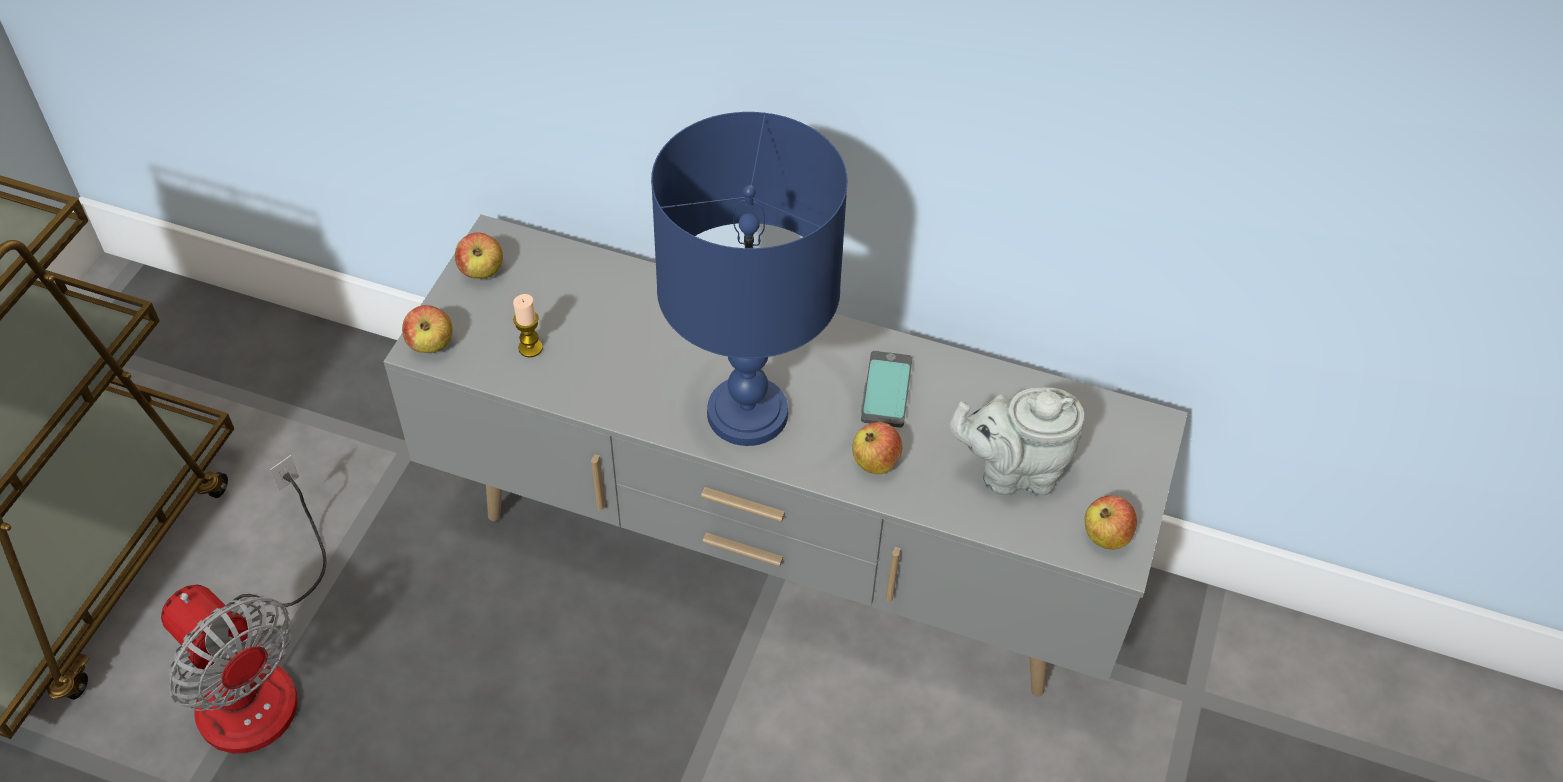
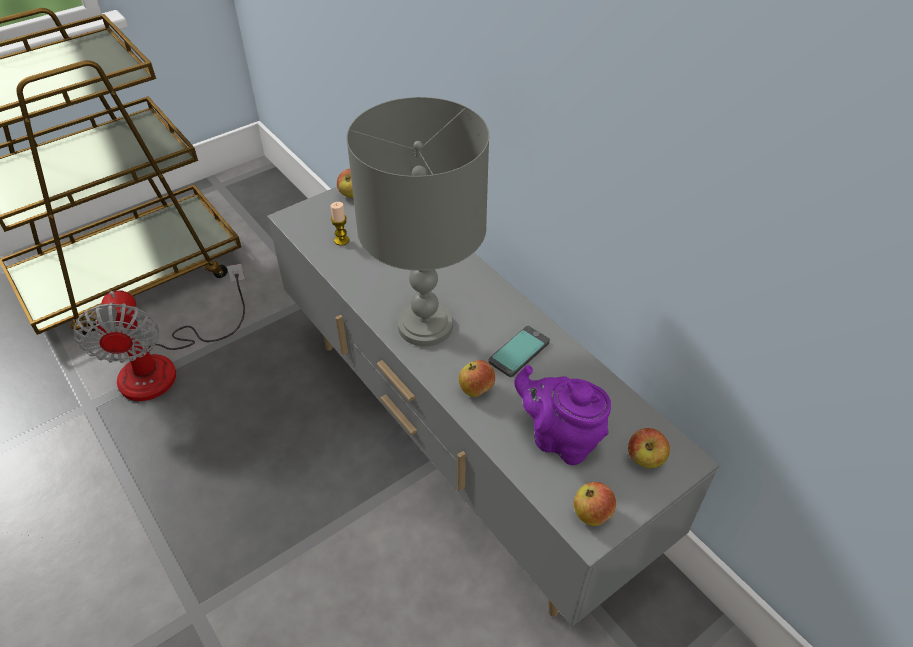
camera: 35 degrees right, 5 degrees down
apple [402,305,453,353] -> apple moved to [628,428,670,468]
blue table lamp [651,112,848,446] -> grey table lamp [347,97,489,346]
grey teapot [949,388,1085,496] -> purple teapot [514,365,611,465]

